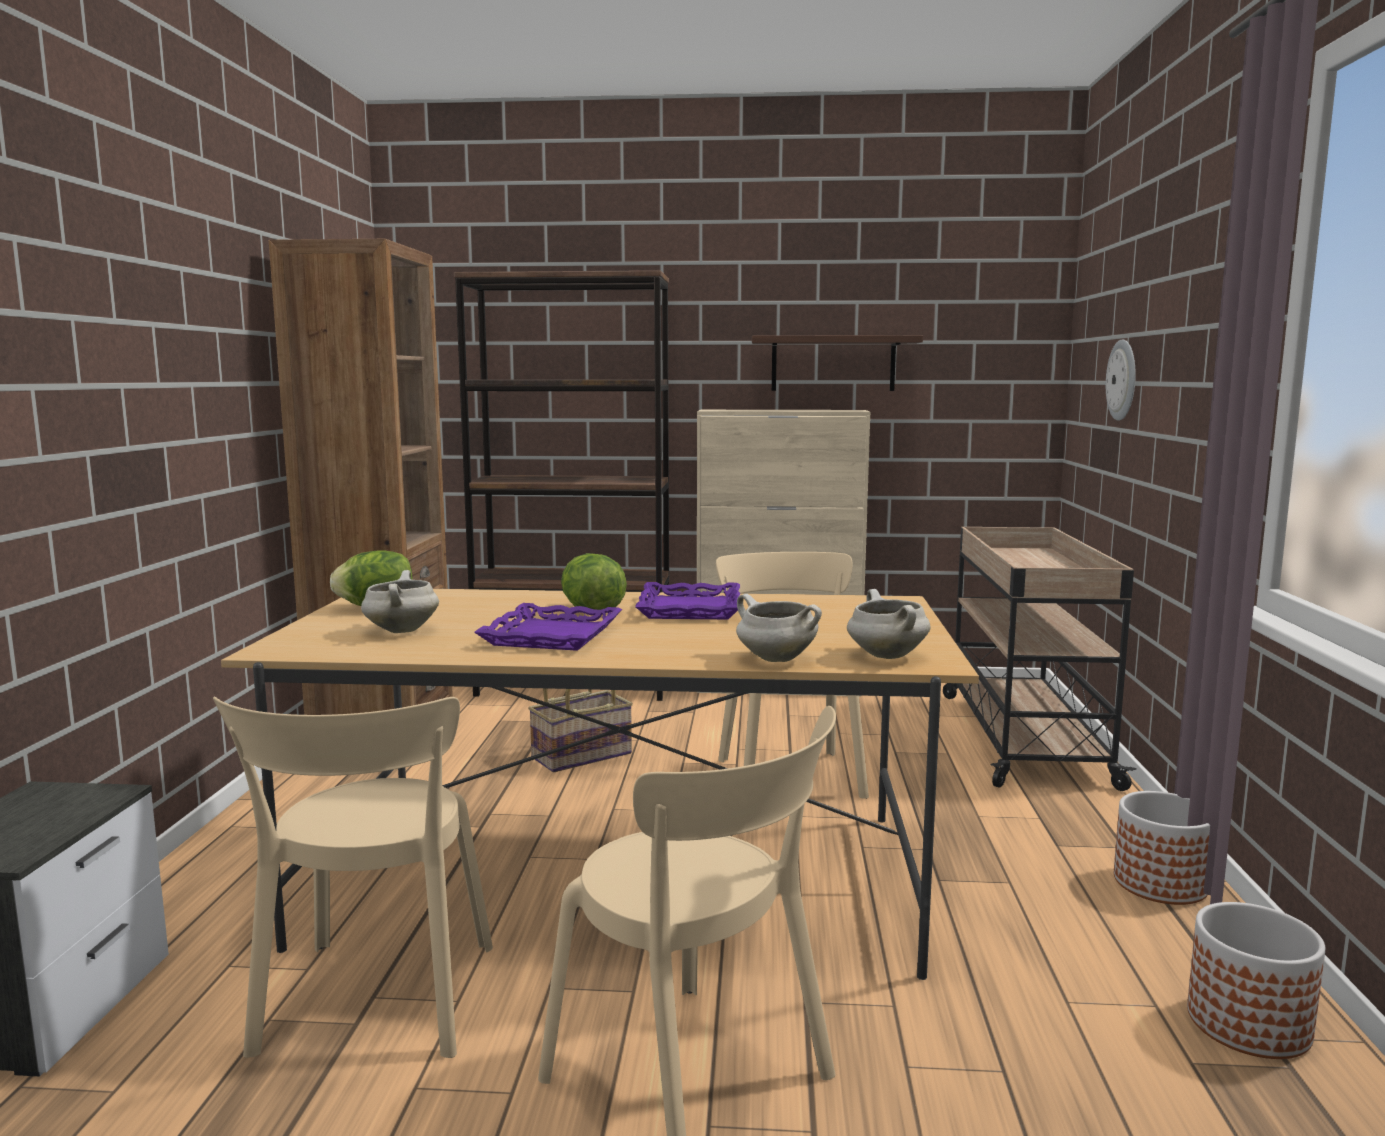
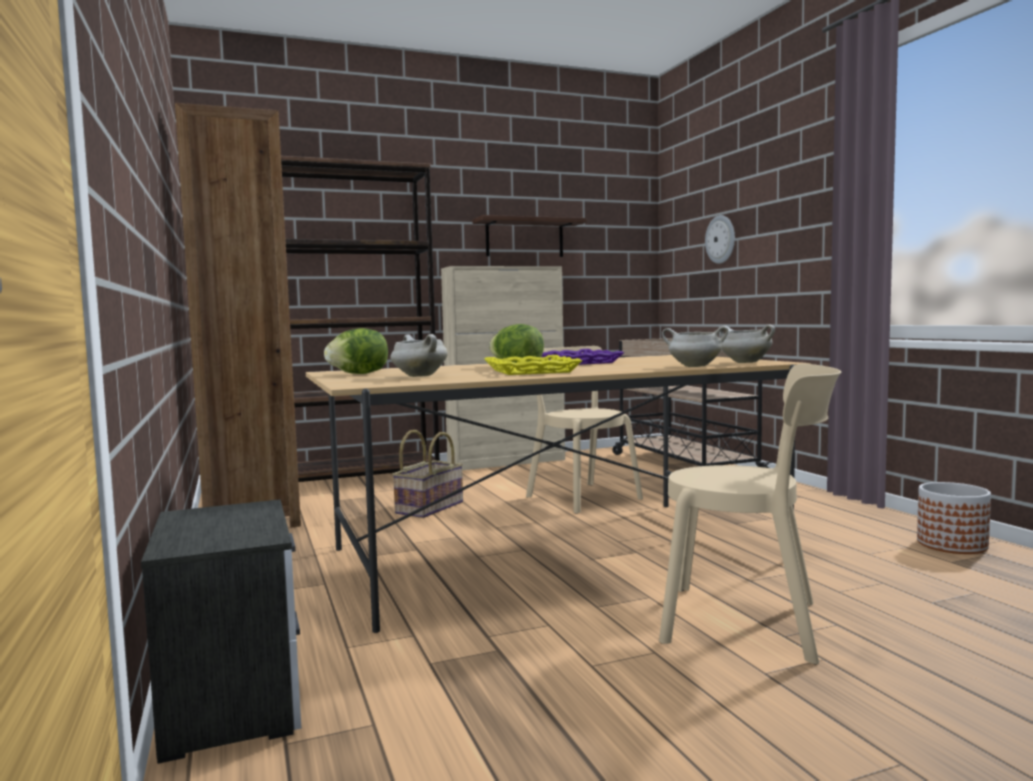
camera: 25 degrees left, 5 degrees down
beige chair [213,697,493,1058] -> none
purple tray [474,603,622,651] -> yellow tray [484,355,582,375]
planter [1114,791,1210,905] -> none

